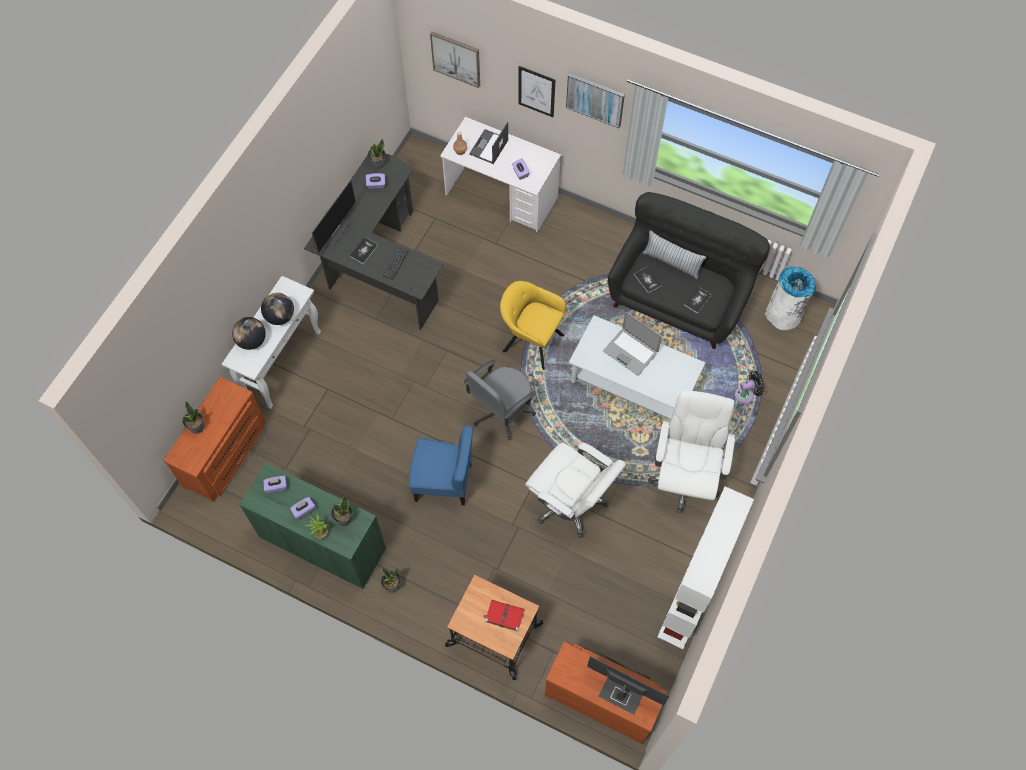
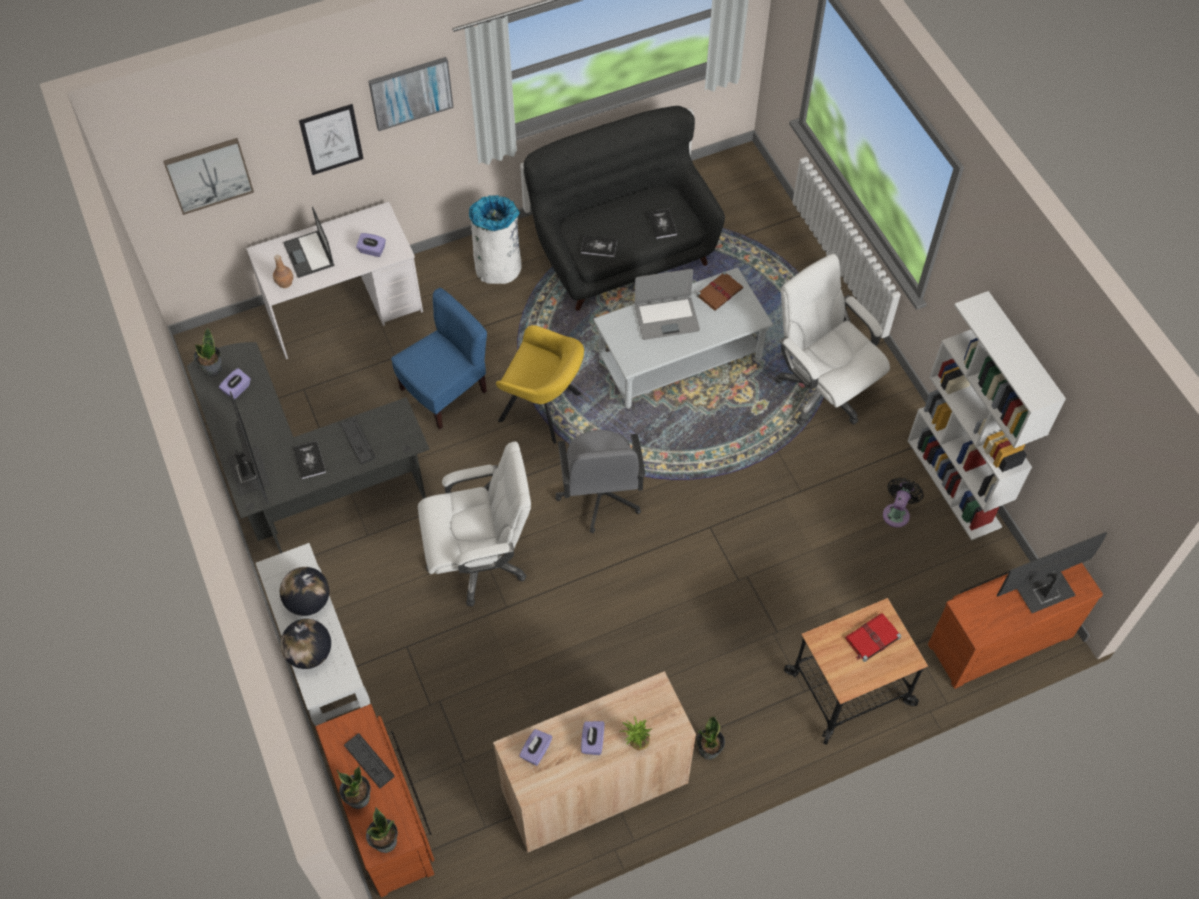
camera: 50 degrees left, 5 degrees down
green cabinet [239,463,386,589] -> beige cabinet [493,671,696,852]
potted plant [331,496,353,526] -> potted plant moved to [366,807,398,853]
blue chair [409,426,473,505] -> blue chair moved to [391,288,487,429]
yellow armchair [500,281,566,370] -> yellow armchair turned 135 degrees counterclockwise [496,325,584,444]
white office chair [525,443,626,538] -> white office chair moved to [418,442,531,606]
pillow [642,230,706,279] -> none
black fan [735,371,764,404] -> black fan moved to [883,477,924,528]
white trash can [765,266,816,330] -> white trash can moved to [469,195,522,284]
none -> keyboard [344,733,395,788]
none -> brown book [697,272,743,311]

